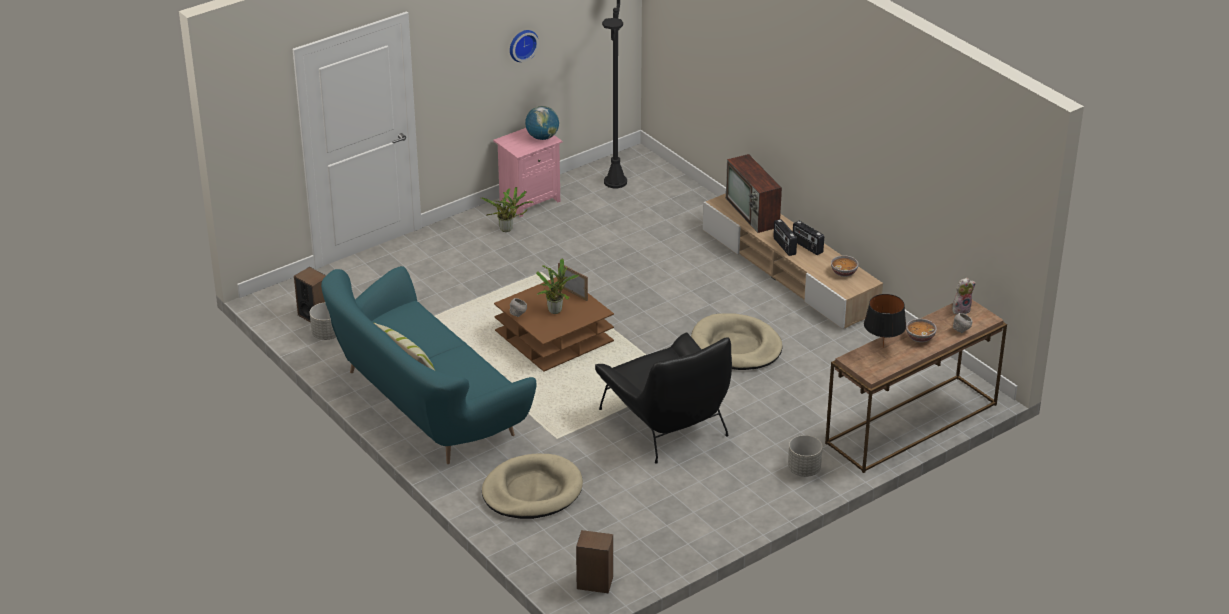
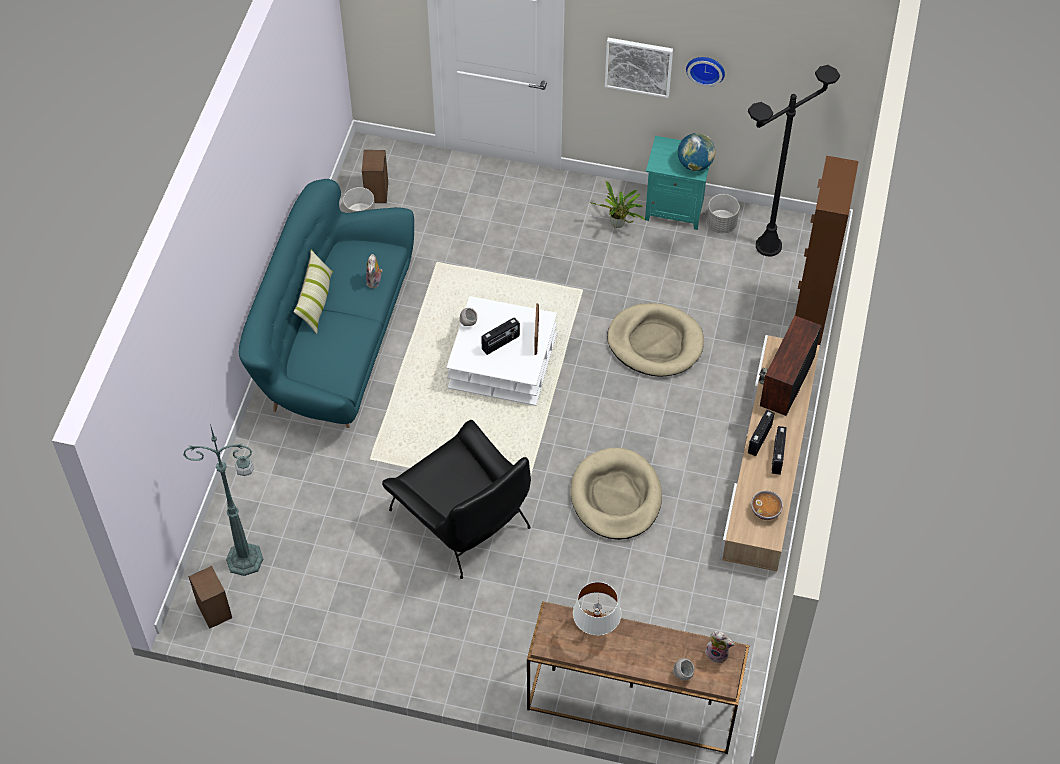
camera: 50 degrees right, 20 degrees up
beige dog bed [482,454,583,519] -> beige dog bed moved to [607,303,704,377]
pink nightstand [493,128,563,217] -> turquoise nightstand [645,136,709,230]
brown coffee table [494,277,614,372] -> white coffee table [446,296,557,406]
potted plant [536,258,579,314] -> radio [481,317,520,355]
black armchair [595,332,732,464] -> black armchair turned 60 degrees counterclockwise [382,420,531,579]
grey planter [788,435,822,477] -> grey planter moved to [707,194,740,233]
black table lamp [864,294,906,347] -> white table lamp [573,582,621,635]
bowl [906,319,937,342] -> none
none -> green floor lamp [183,424,263,576]
none -> plush toy [366,254,383,288]
none -> picture [605,38,673,98]
none -> brown cabinet [795,156,859,349]

